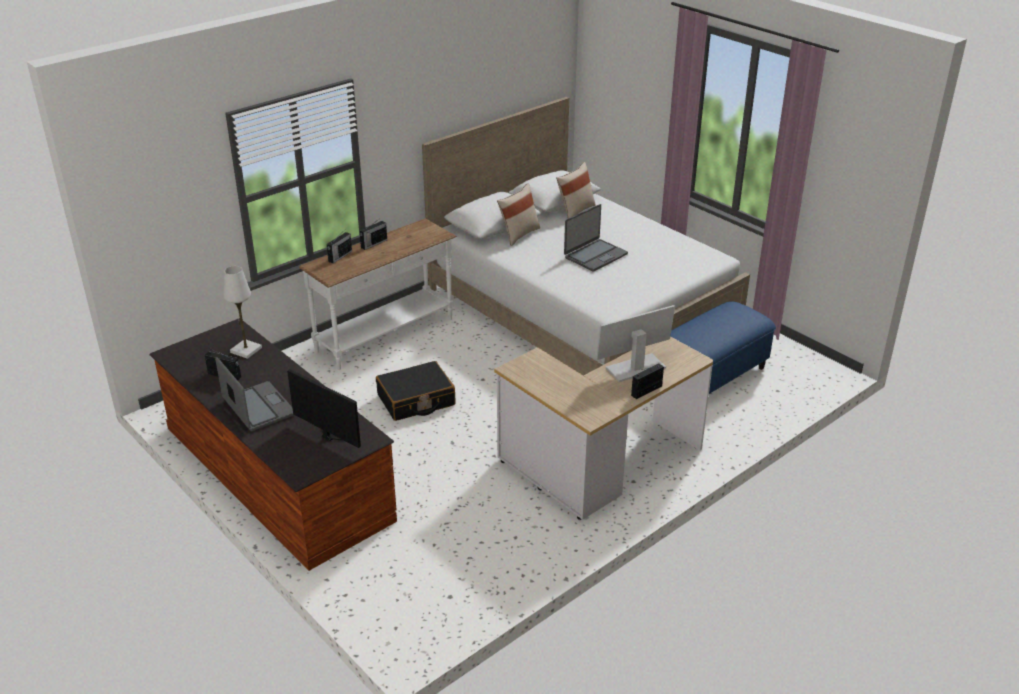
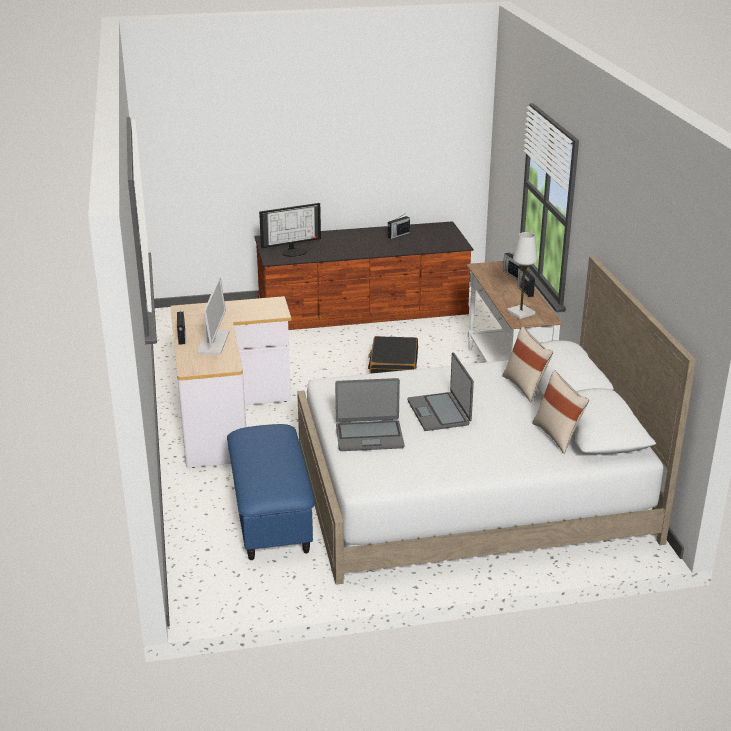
camera: 120 degrees right, 5 degrees down
laptop [215,357,294,431] -> laptop moved to [335,378,404,451]
white table lamp [223,266,262,359] -> white table lamp moved to [507,232,537,319]

